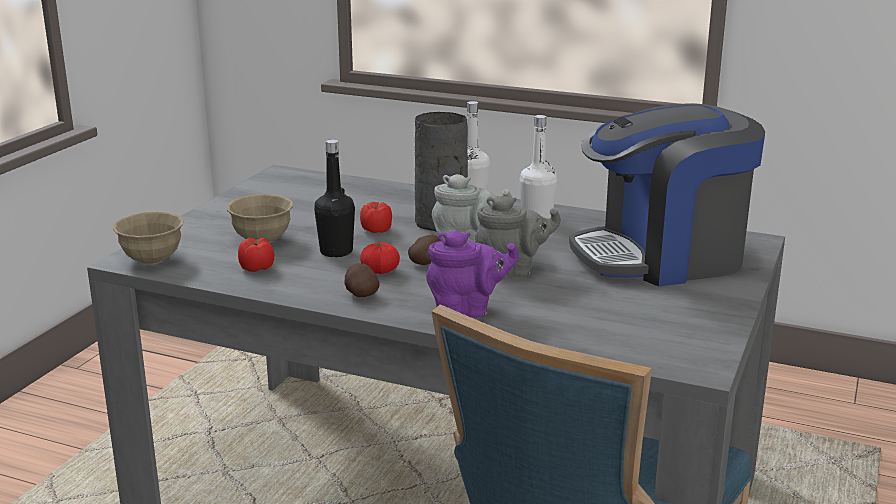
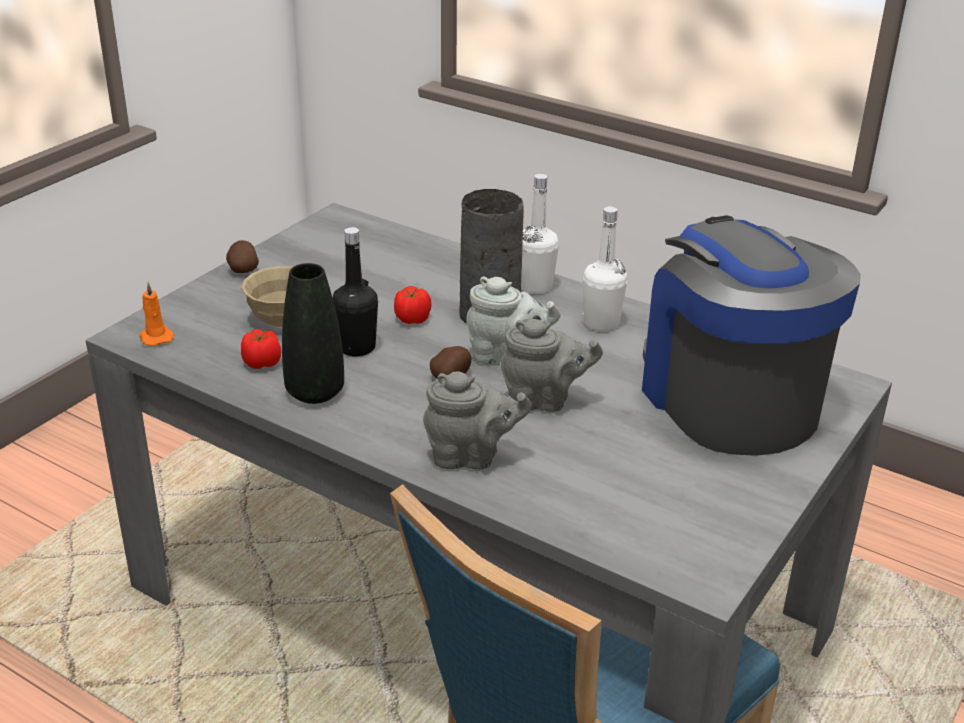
camera: 10 degrees right, 10 degrees up
beige bowl [113,211,184,265] -> orange candle [139,282,174,346]
potato [344,263,380,297] -> potato moved to [226,240,259,273]
tomato [360,242,400,274] -> none
purple teapot [426,230,519,318] -> grey teapot [423,372,532,470]
coffee machine [569,103,765,287] -> coffee machine turned 75 degrees clockwise [642,215,861,456]
none -> black vase [282,263,344,404]

